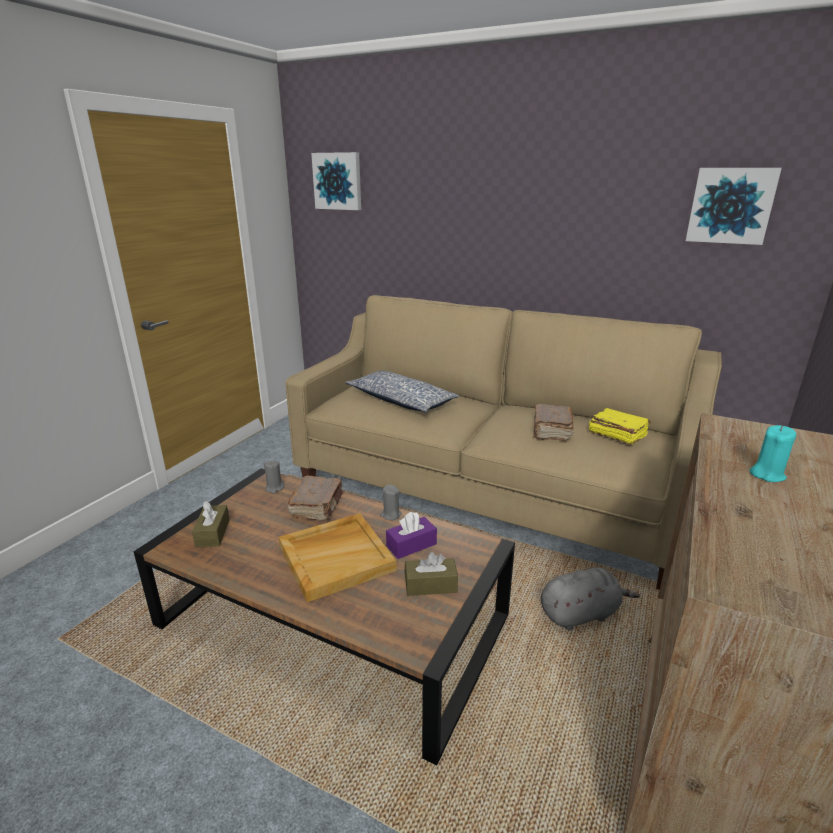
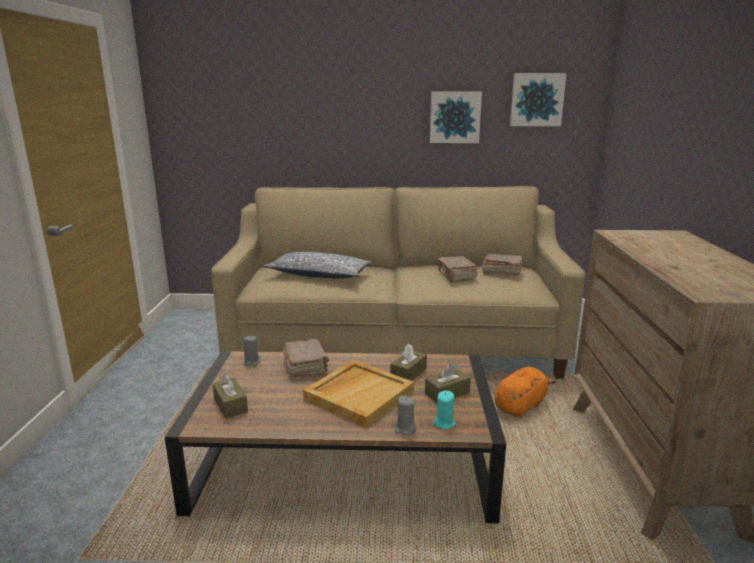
camera: 25 degrees left, 5 degrees down
picture [311,152,361,210] -> picture moved to [430,92,482,143]
grey candle [380,484,402,520] -> grey candle moved to [394,396,416,435]
purple tissue box [386,512,437,559] -> brown tissue box [390,343,427,381]
grey plush toy [541,567,640,630] -> orange plush toy [494,367,556,418]
yellow book [589,408,651,445] -> brown book [482,253,523,275]
turquoise candle [749,425,796,482] -> turquoise candle moved to [434,390,455,430]

